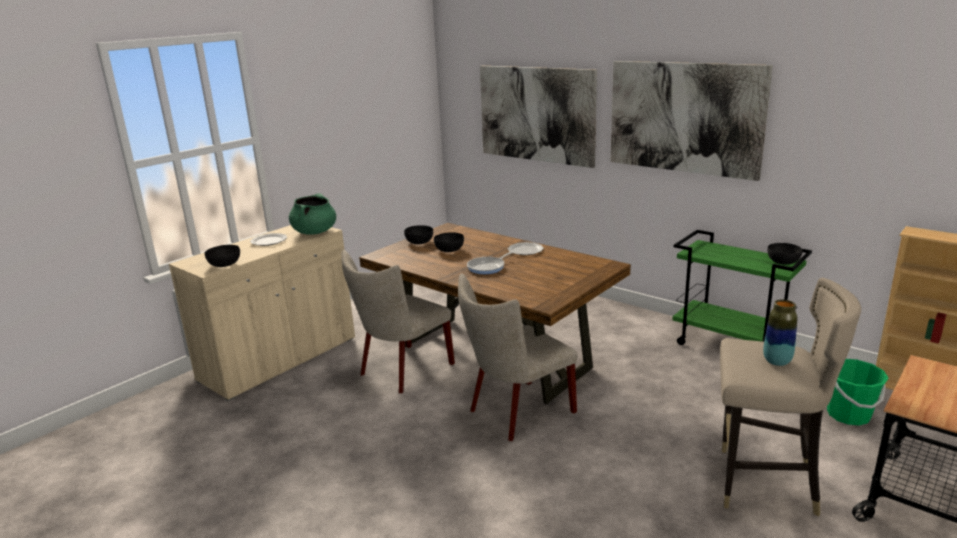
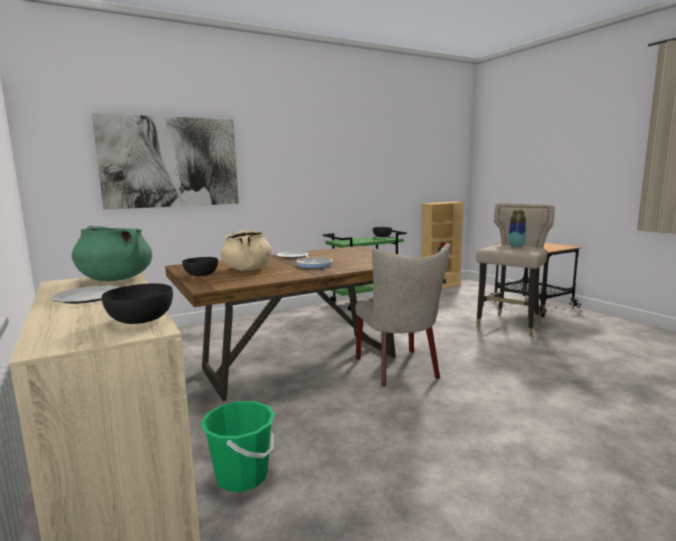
camera: 70 degrees left, 10 degrees down
beige chair [341,250,455,393] -> none
black bowl [434,232,464,252] -> beige cooking pot [221,230,272,271]
picture [610,61,773,181] -> none
green bucket [827,359,888,425] -> green bucket moved to [201,401,275,492]

